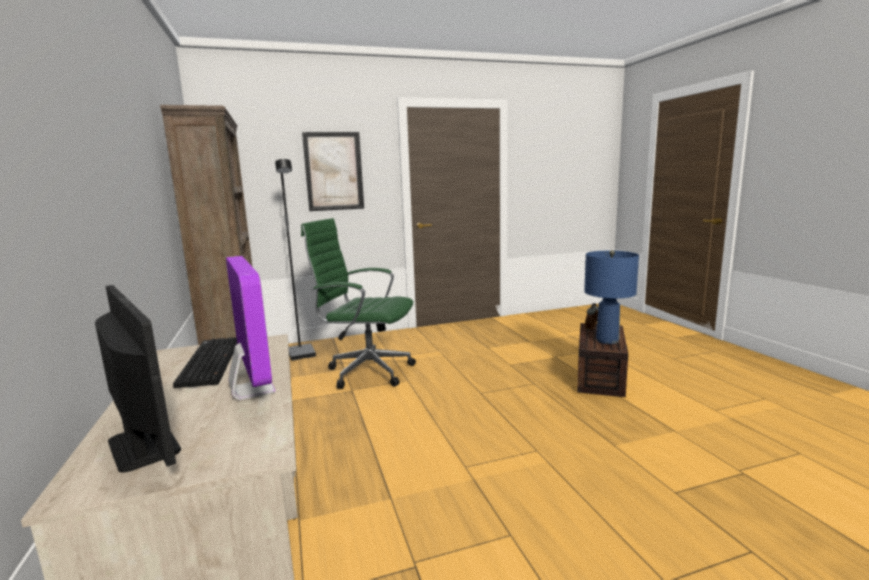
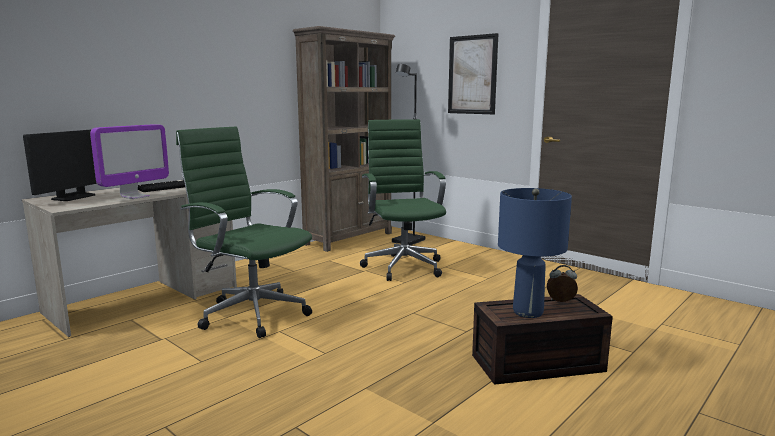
camera: 60 degrees right, 0 degrees up
none -> green office chair [176,126,312,338]

